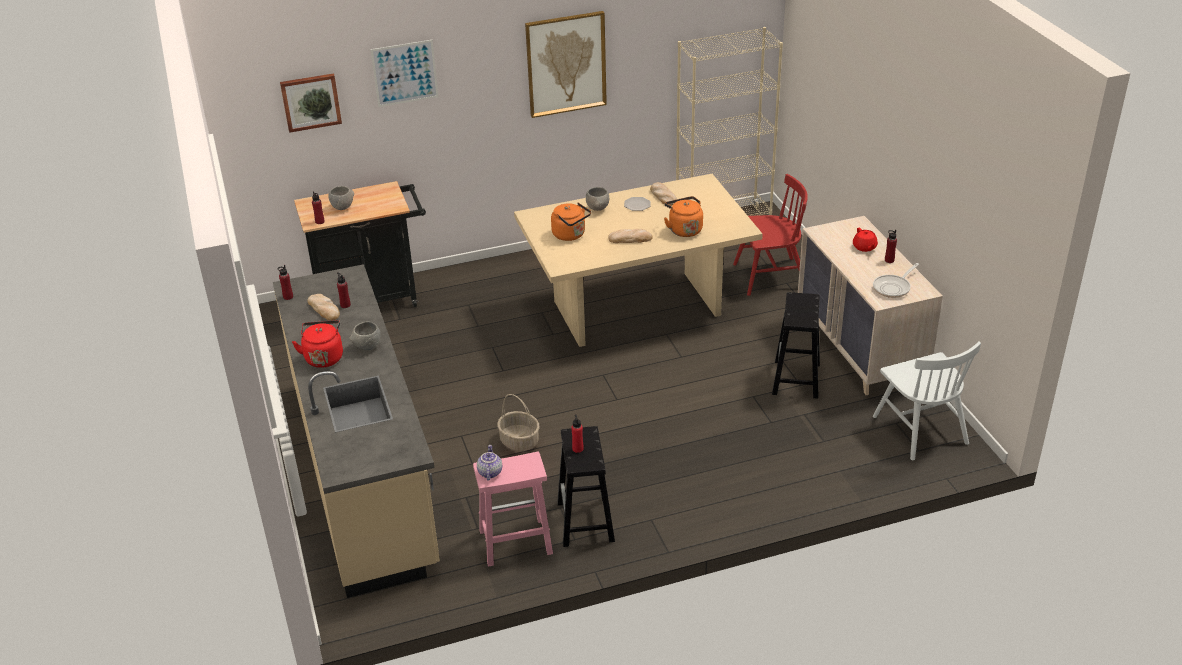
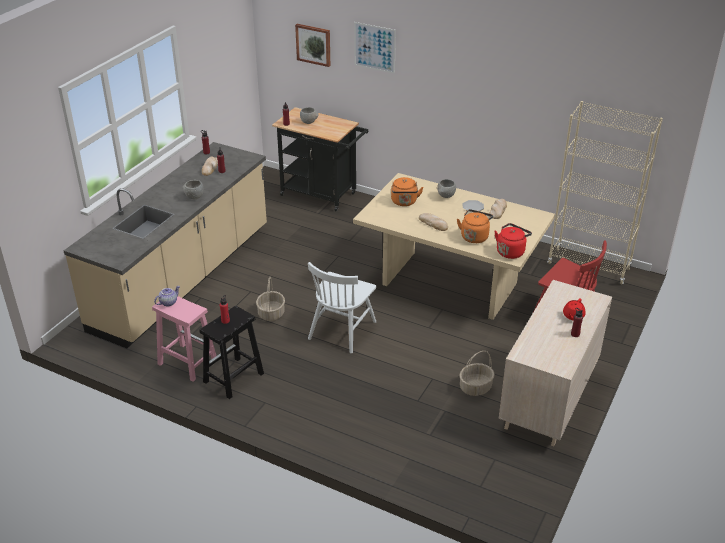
camera: 45 degrees right, 0 degrees up
red kettle [292,320,343,368] -> red kettle moved to [494,223,532,259]
picture [525,11,607,118] -> none
black stool [772,292,820,399] -> basket [459,351,495,396]
frying pan [873,263,919,298] -> none
white chair [873,341,981,460] -> white chair moved to [308,262,376,353]

